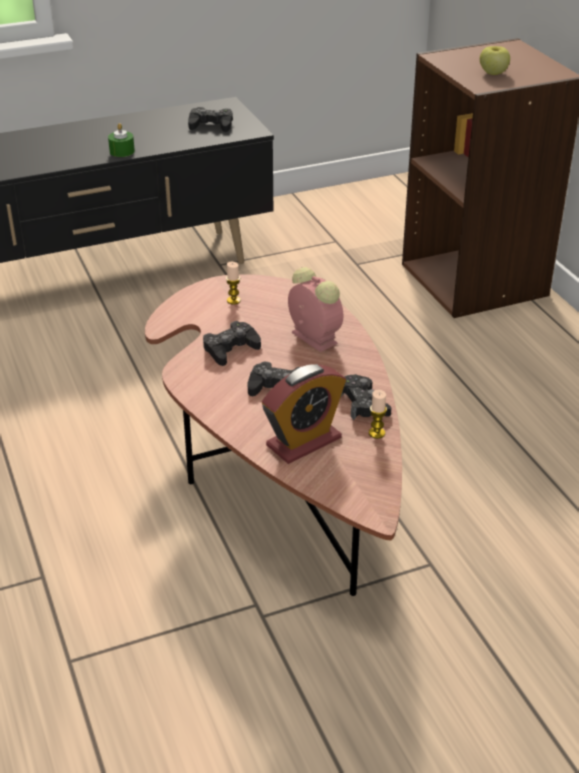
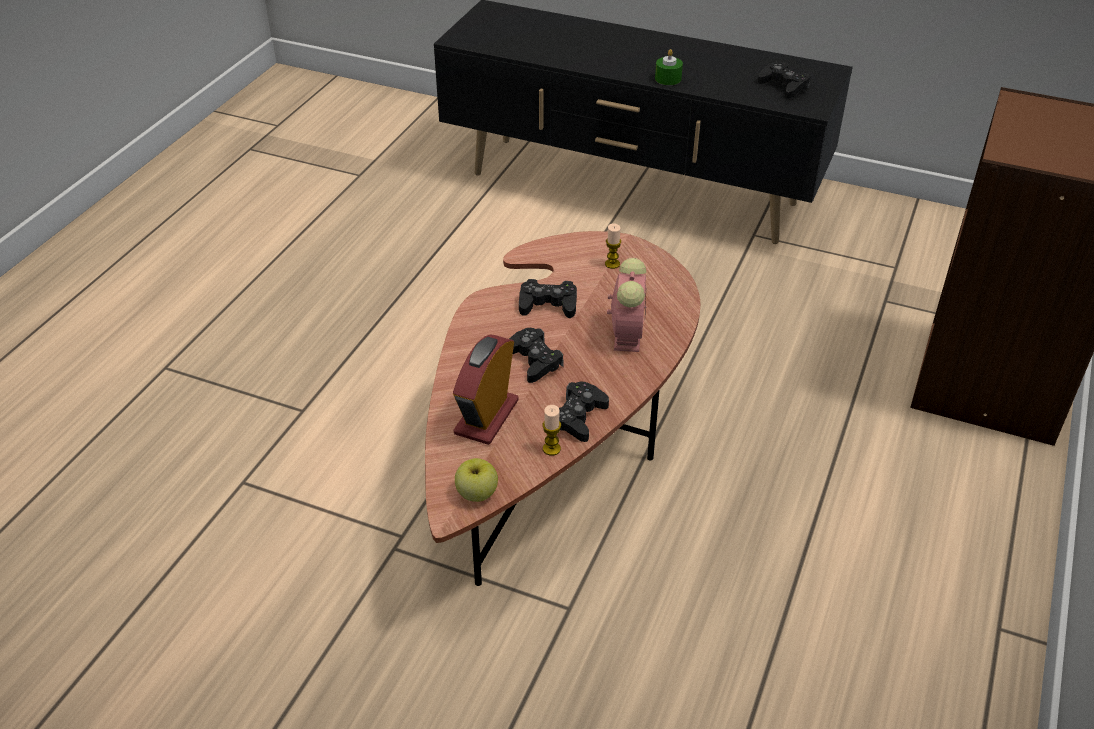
camera: 45 degrees right, 5 degrees up
alarm clock [262,364,346,464] -> alarm clock turned 105 degrees clockwise [453,334,519,445]
apple [480,46,510,75] -> apple moved to [455,458,498,502]

